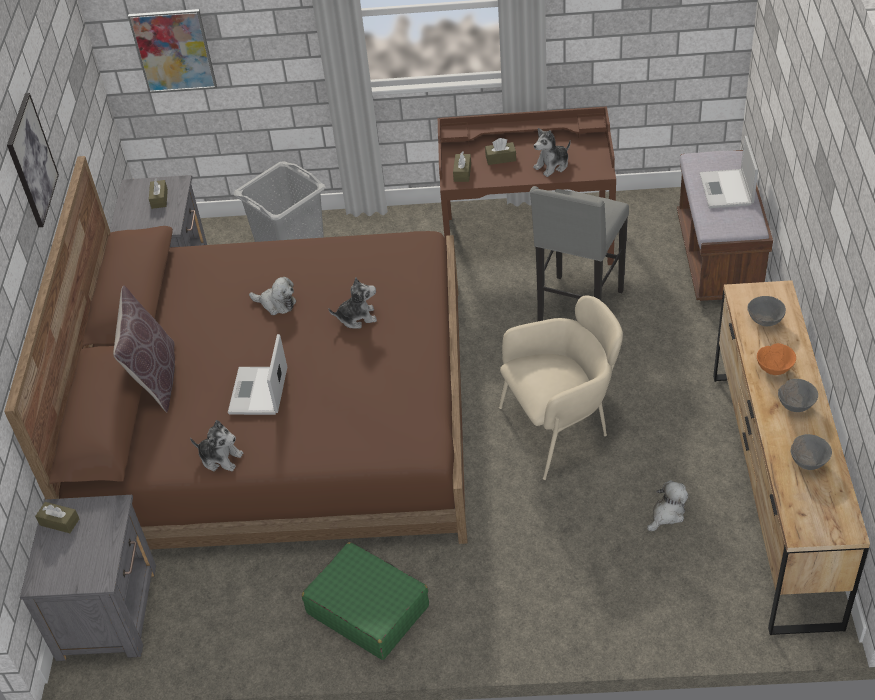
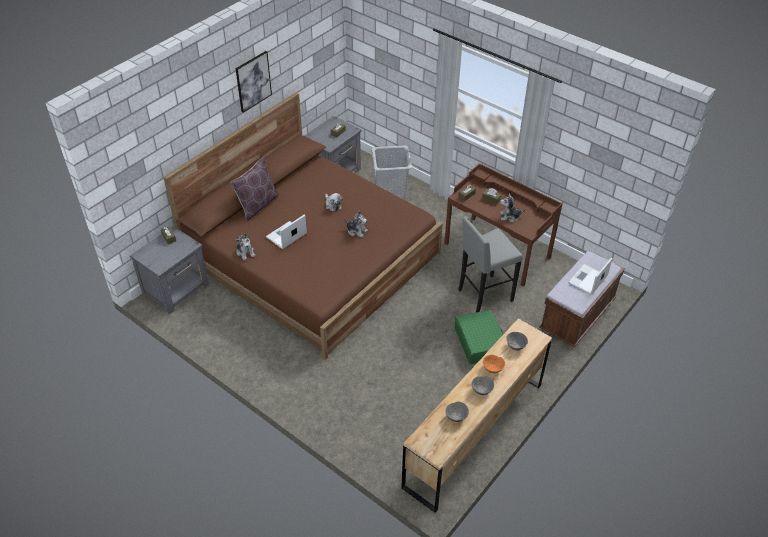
camera: 35 degrees right, 0 degrees up
picture [128,9,217,93] -> none
green suitcase [302,542,429,660] -> green suitcase moved to [455,310,503,364]
beige armchair [499,295,623,480] -> none
plush toy [647,480,688,531] -> none

